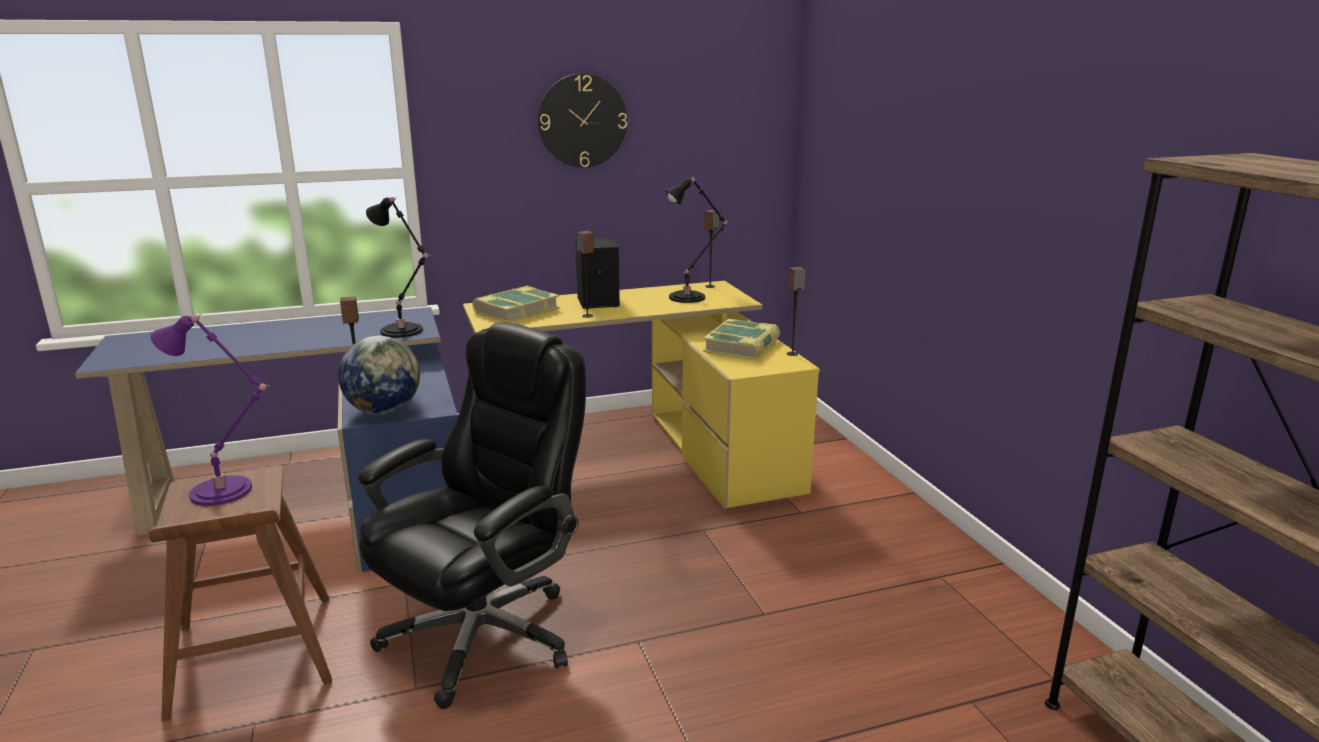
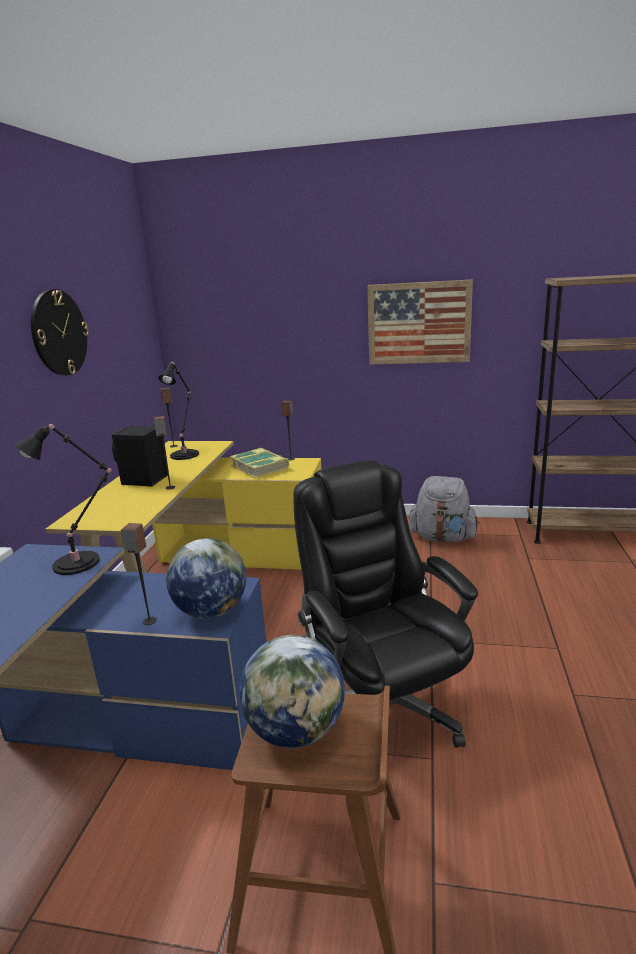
camera: 60 degrees left, 0 degrees up
purple table lamp [150,314,270,506] -> globe [239,635,345,748]
book [473,286,560,323] -> none
none -> picture [367,279,473,365]
none -> grey backpack [409,476,480,542]

